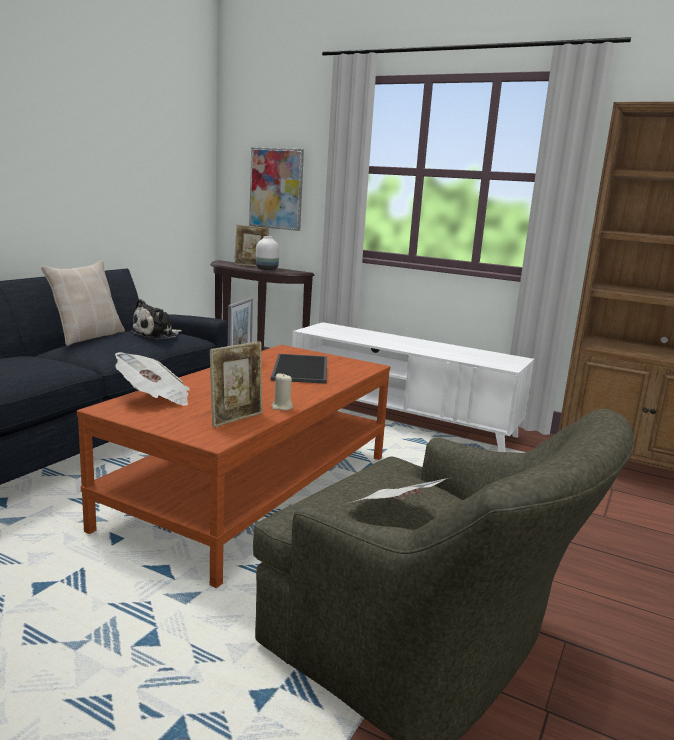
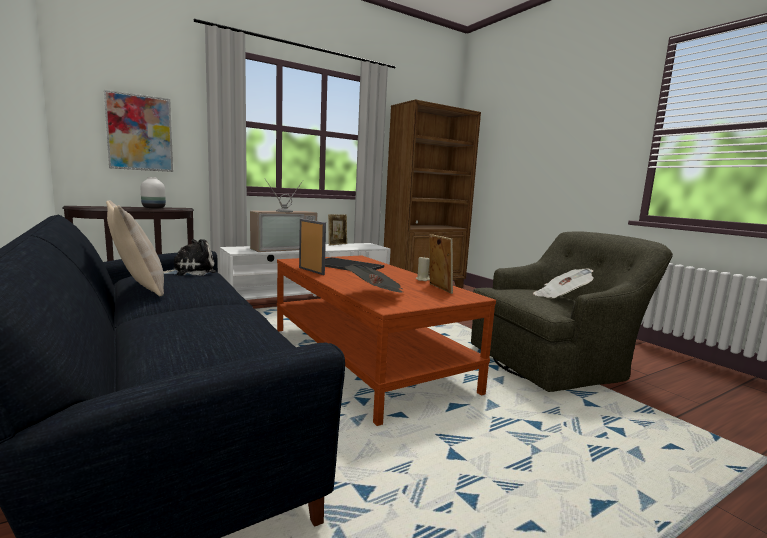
camera: 60 degrees left, 5 degrees down
plush toy [130,299,182,340] -> plush toy turned 105 degrees counterclockwise [163,239,216,276]
picture frame [234,225,269,267] -> picture frame moved to [328,214,347,246]
none -> television [250,178,317,252]

